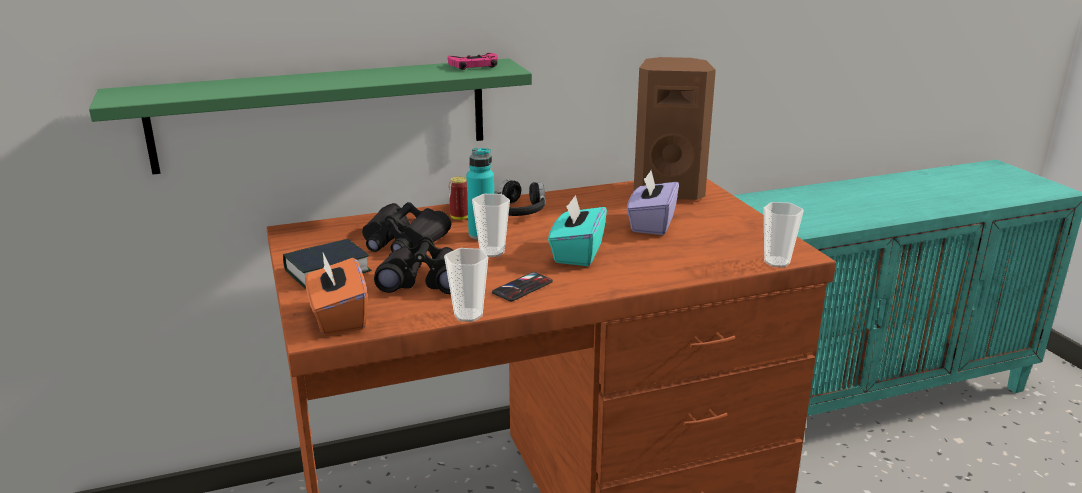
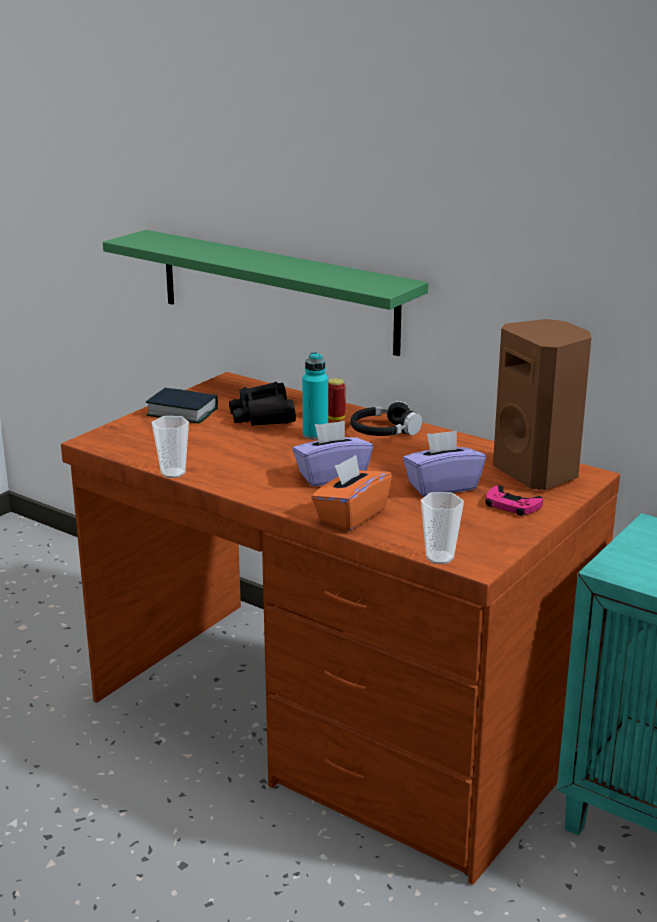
camera: 55 degrees right, 0 degrees up
orange tissue box [305,253,367,335] -> orange tissue box moved to [311,455,392,531]
black binoculars [374,236,453,294] -> none
pink game controller [448,53,498,70] -> pink game controller moved to [485,485,543,516]
cup [472,194,510,257] -> none
phone [492,272,553,301] -> none
turquoise tissue box [548,195,607,266] -> purple tissue box [292,421,373,486]

